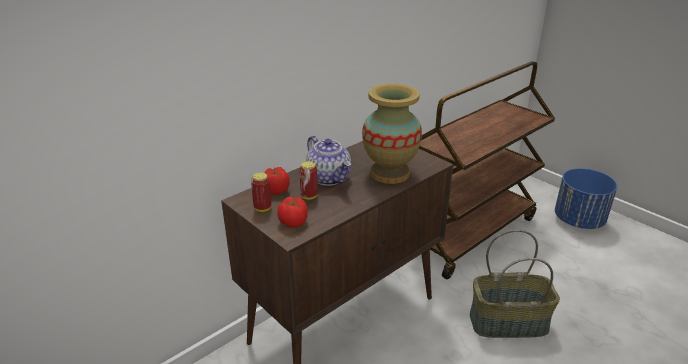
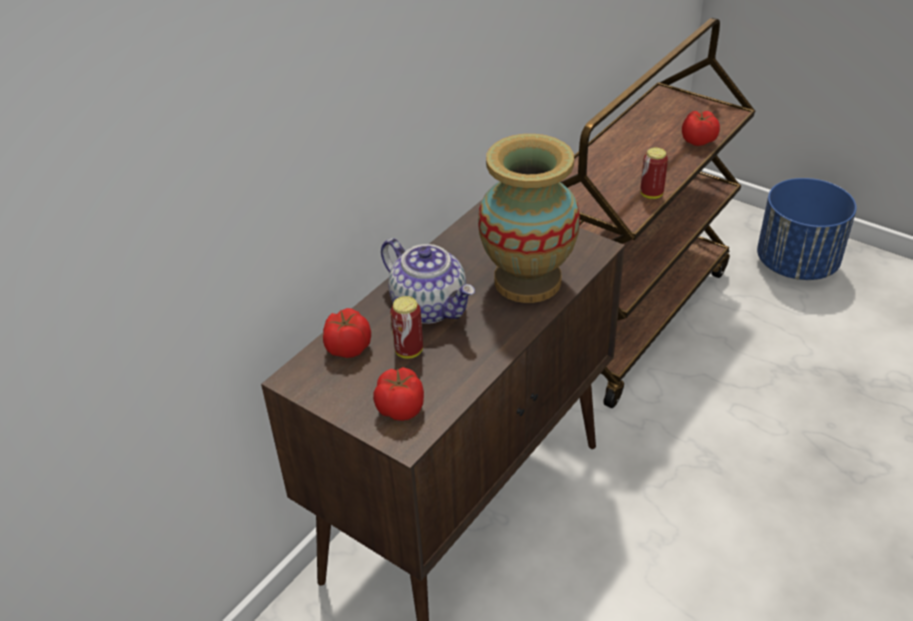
camera: 10 degrees left, 10 degrees up
can [251,172,272,212] -> can moved to [640,148,668,199]
basket [470,230,560,338] -> none
none -> tomato [682,111,720,146]

